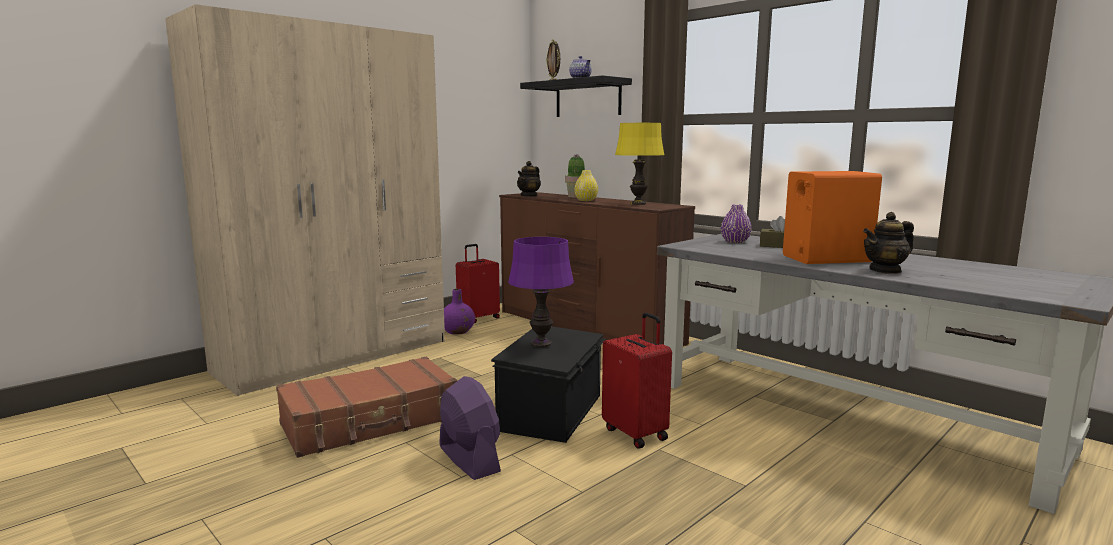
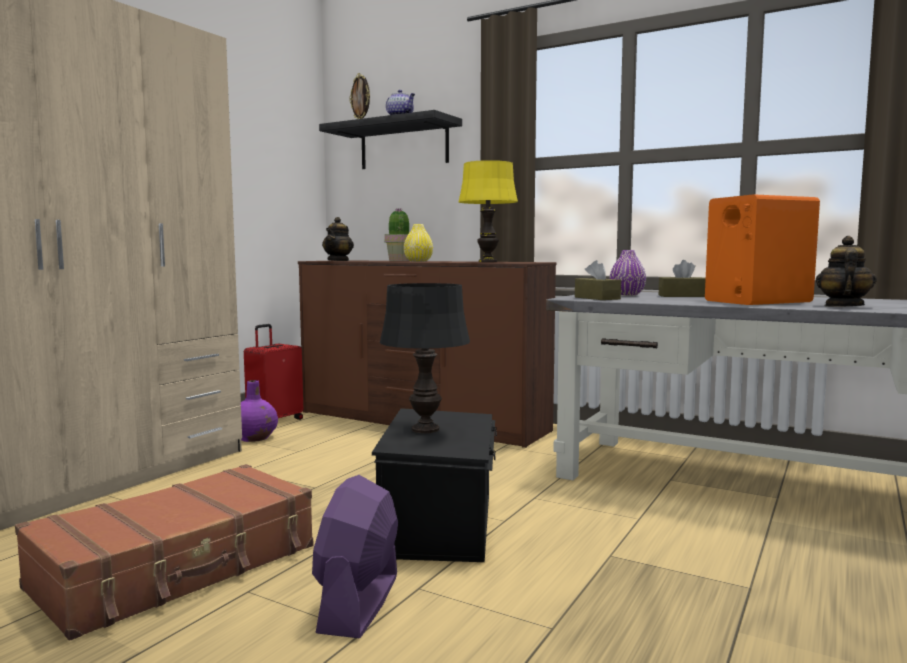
camera: 15 degrees left, 5 degrees down
purple fan [439,376,501,480] -> purple fan turned 120 degrees counterclockwise [312,475,398,638]
purple table lamp [508,237,574,347] -> black table lamp [380,283,470,433]
red suitcase [602,313,672,449] -> none
teapot [863,212,914,274] -> teapot turned 150 degrees clockwise [816,236,877,307]
none -> brown tissue box [575,260,621,300]

